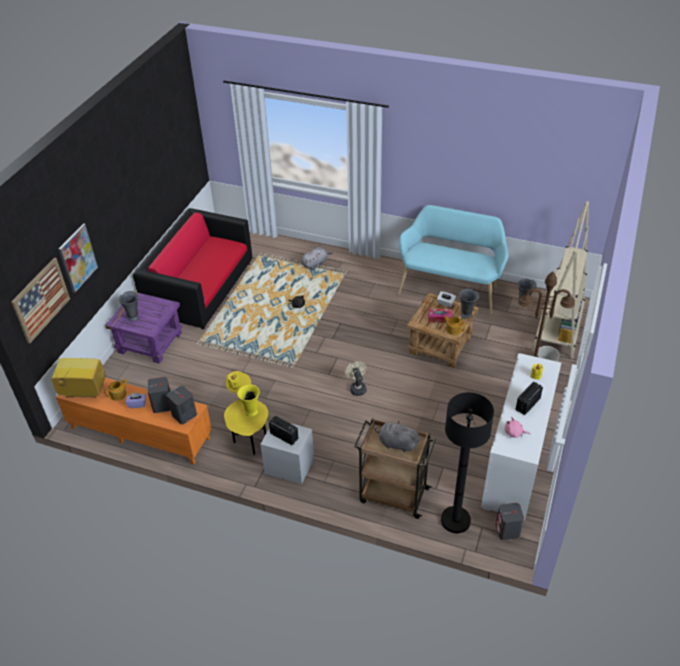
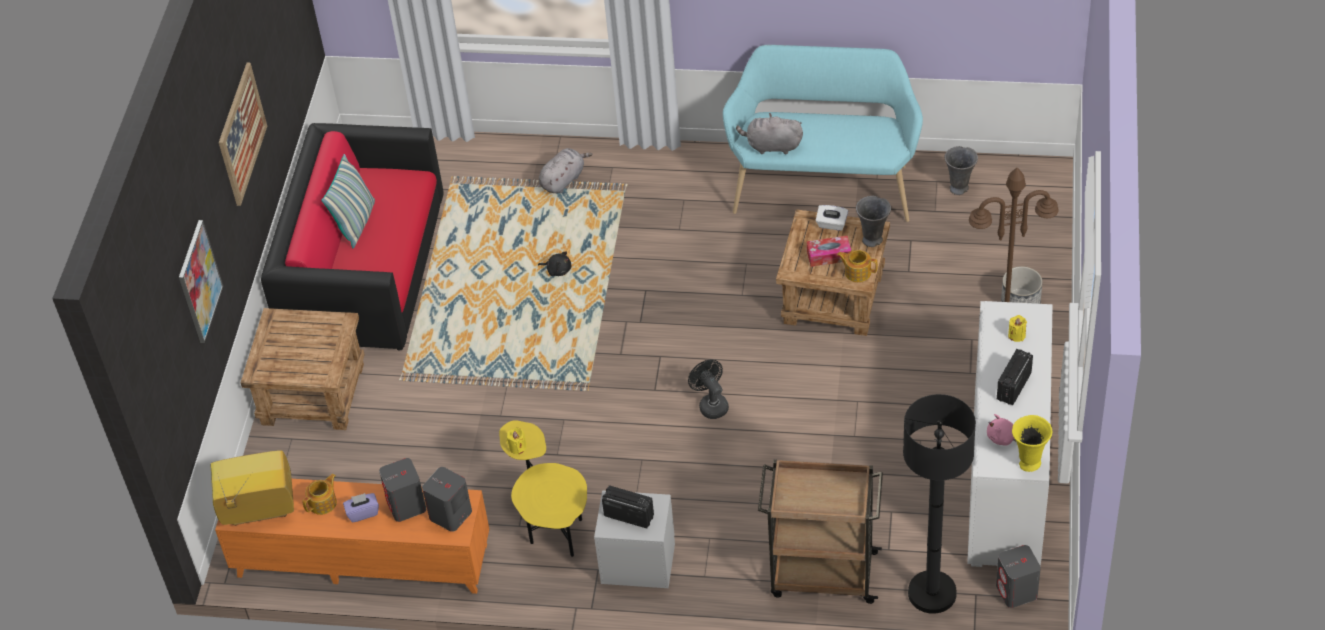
camera: 10 degrees left, 5 degrees up
picture [11,258,70,344] -> picture moved to [219,63,267,206]
purple side table [105,292,182,364] -> brown side table [240,308,365,430]
grey vase [118,291,139,321] -> none
yellow vase [237,385,260,417] -> yellow vase moved to [1012,415,1052,472]
beige fan [345,361,367,396] -> black fan [688,359,729,419]
grey plush toy [374,421,420,453] -> grey plush toy moved to [736,113,803,155]
beige bookcase [532,201,589,358] -> none
none -> pillow [321,154,375,248]

